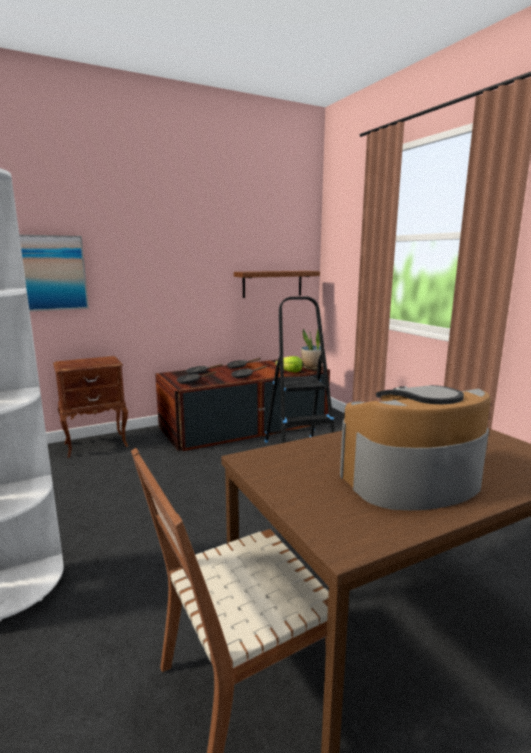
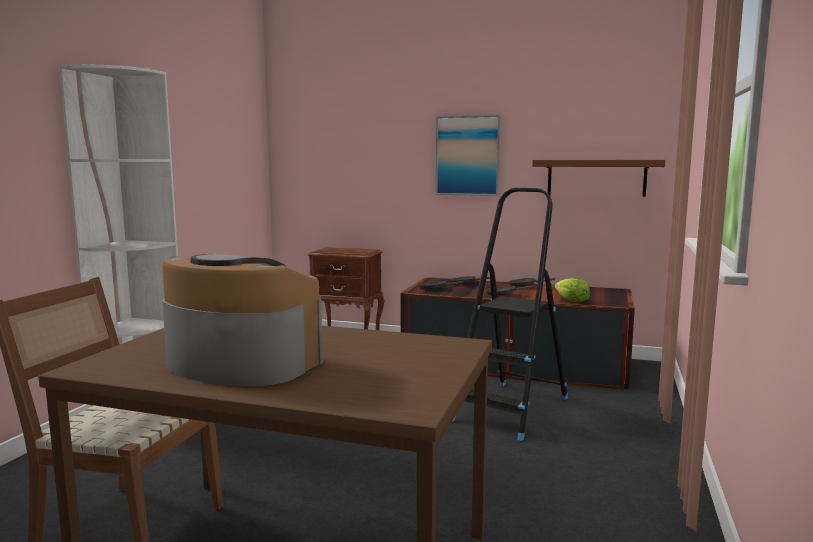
camera: 45 degrees right, 5 degrees down
picture [19,235,89,311] -> picture moved to [436,115,501,196]
potted plant [301,329,322,370] -> none

